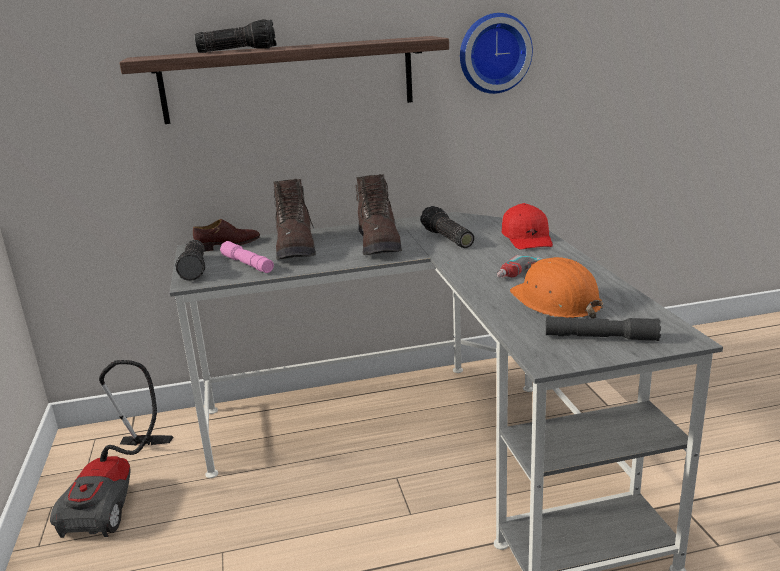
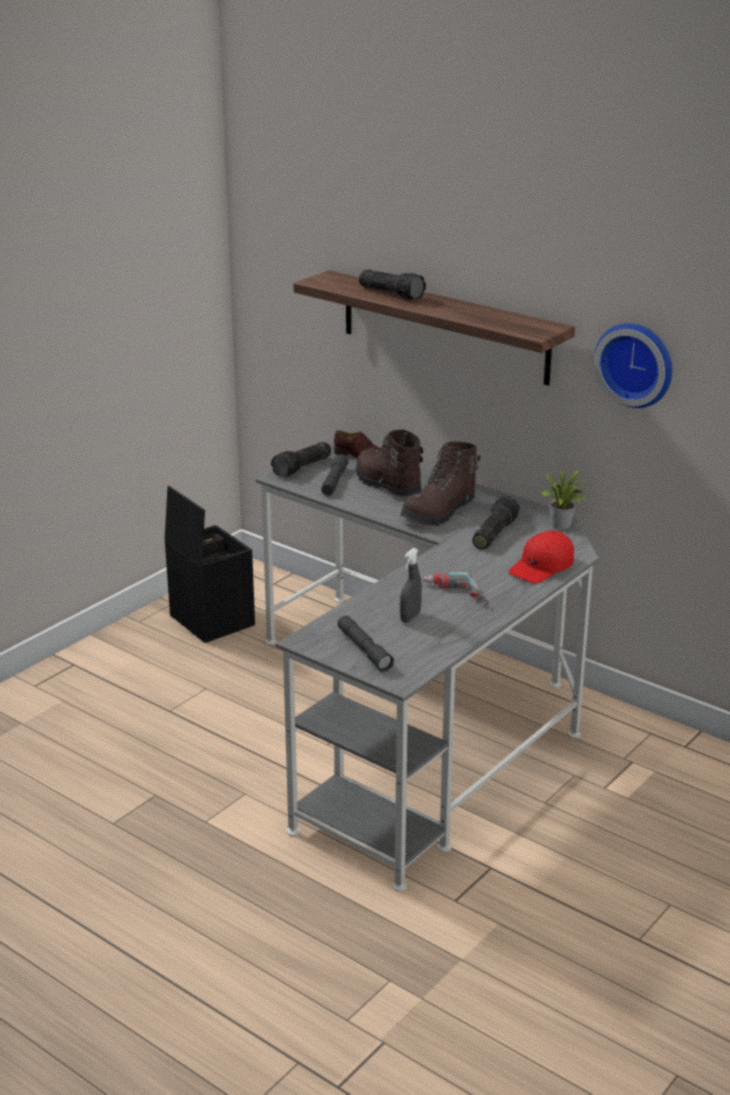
camera: 50 degrees right, 5 degrees up
vacuum cleaner [50,360,174,538] -> black storage box [165,486,255,643]
pink flashlight [220,241,274,273] -> grey flashlight [321,454,349,496]
brown boot [274,179,316,260] -> brown boot turned 105 degrees clockwise [356,430,423,497]
orange hard hat [510,257,604,319] -> grey spray bottle [400,548,422,623]
none -> potted plant [538,468,587,529]

